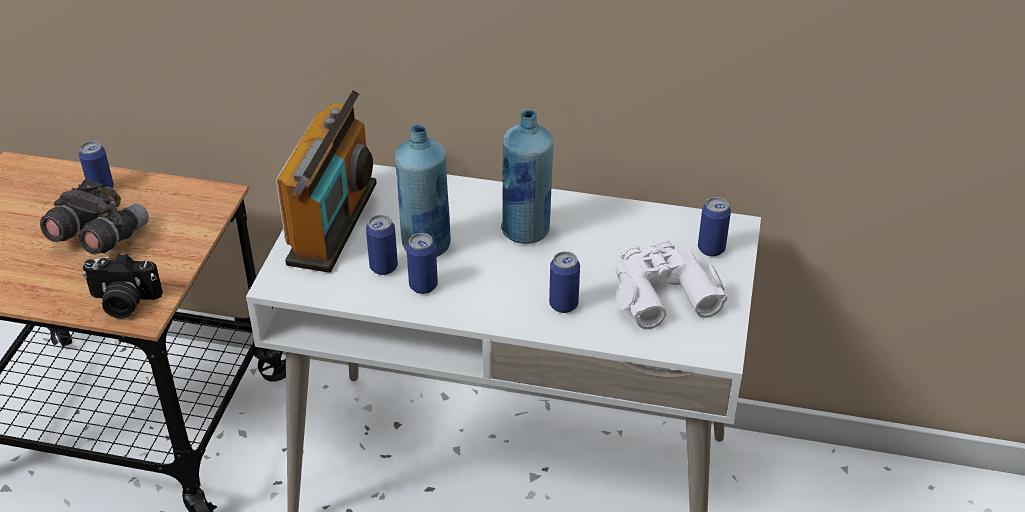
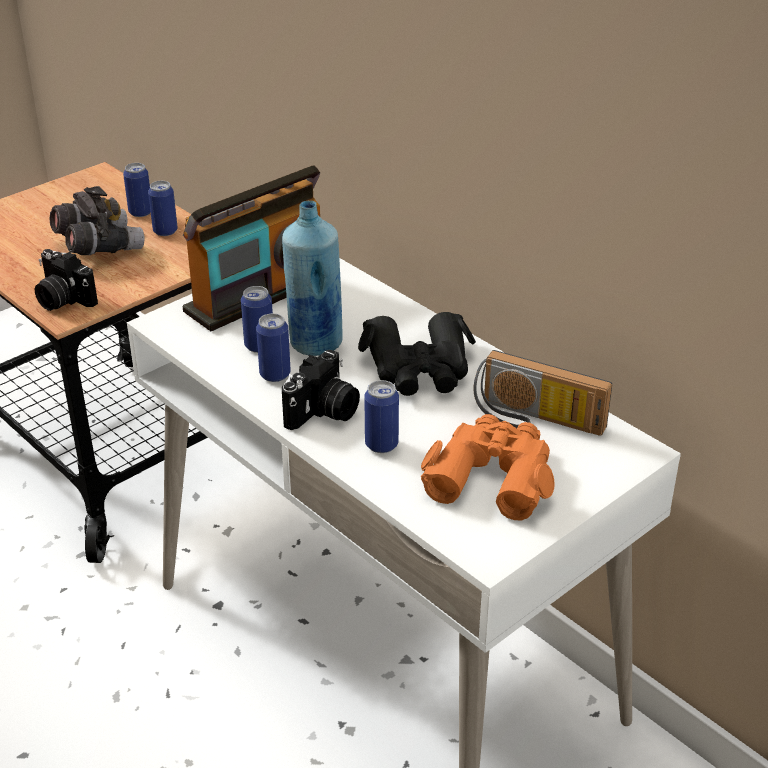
camera: 35 degrees right, 5 degrees down
blue bottle [501,110,553,244] -> black binoculars [358,312,476,396]
white binoculars [616,239,728,329] -> orange binoculars [421,414,555,520]
can [698,197,731,257] -> can moved to [148,181,178,236]
none -> camera [282,350,360,430]
none -> radio [474,350,612,436]

